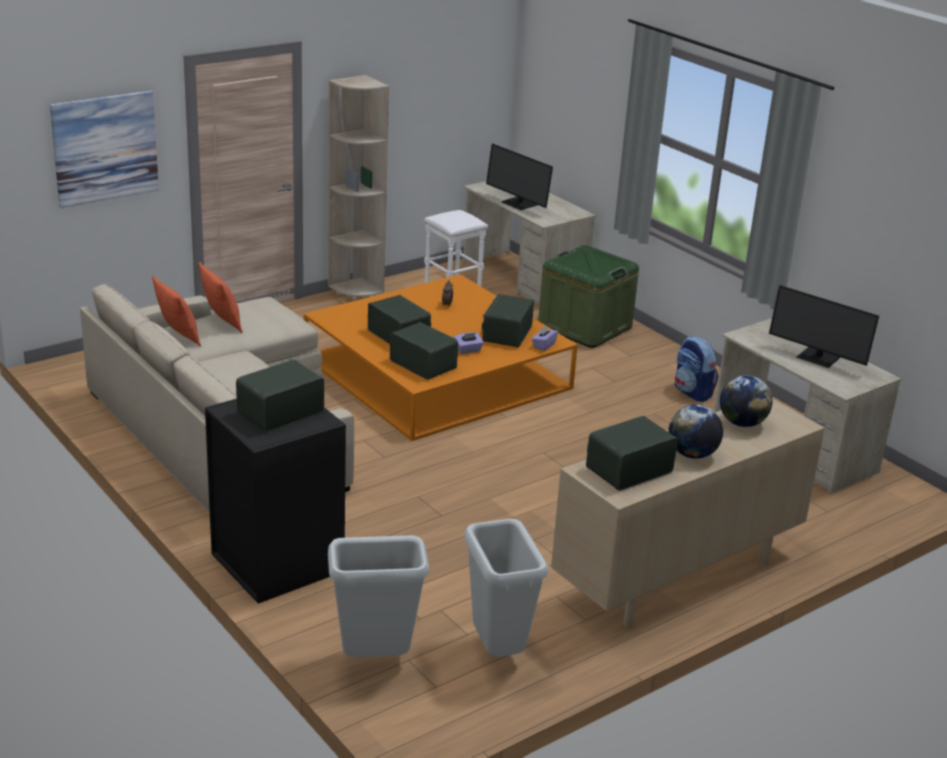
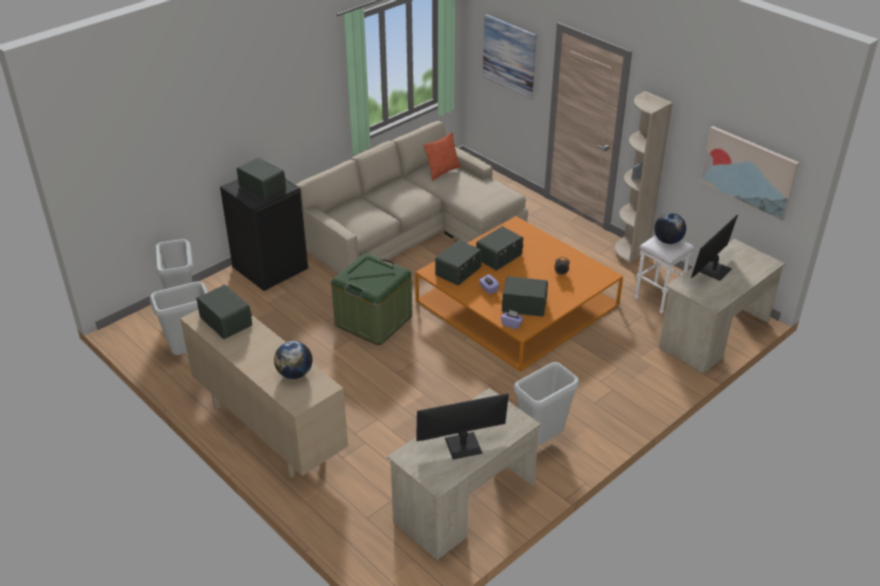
camera: 85 degrees right, 10 degrees up
orange pillow [198,262,243,333] -> none
green storage box [538,245,639,348] -> green storage box moved to [331,253,412,345]
globe [668,404,723,459] -> globe moved to [654,213,686,244]
backpack [675,336,719,402] -> grey trash can [514,362,579,446]
monitor [769,285,879,368] -> monitor turned 45 degrees clockwise [416,393,509,460]
none -> picture [700,126,799,221]

